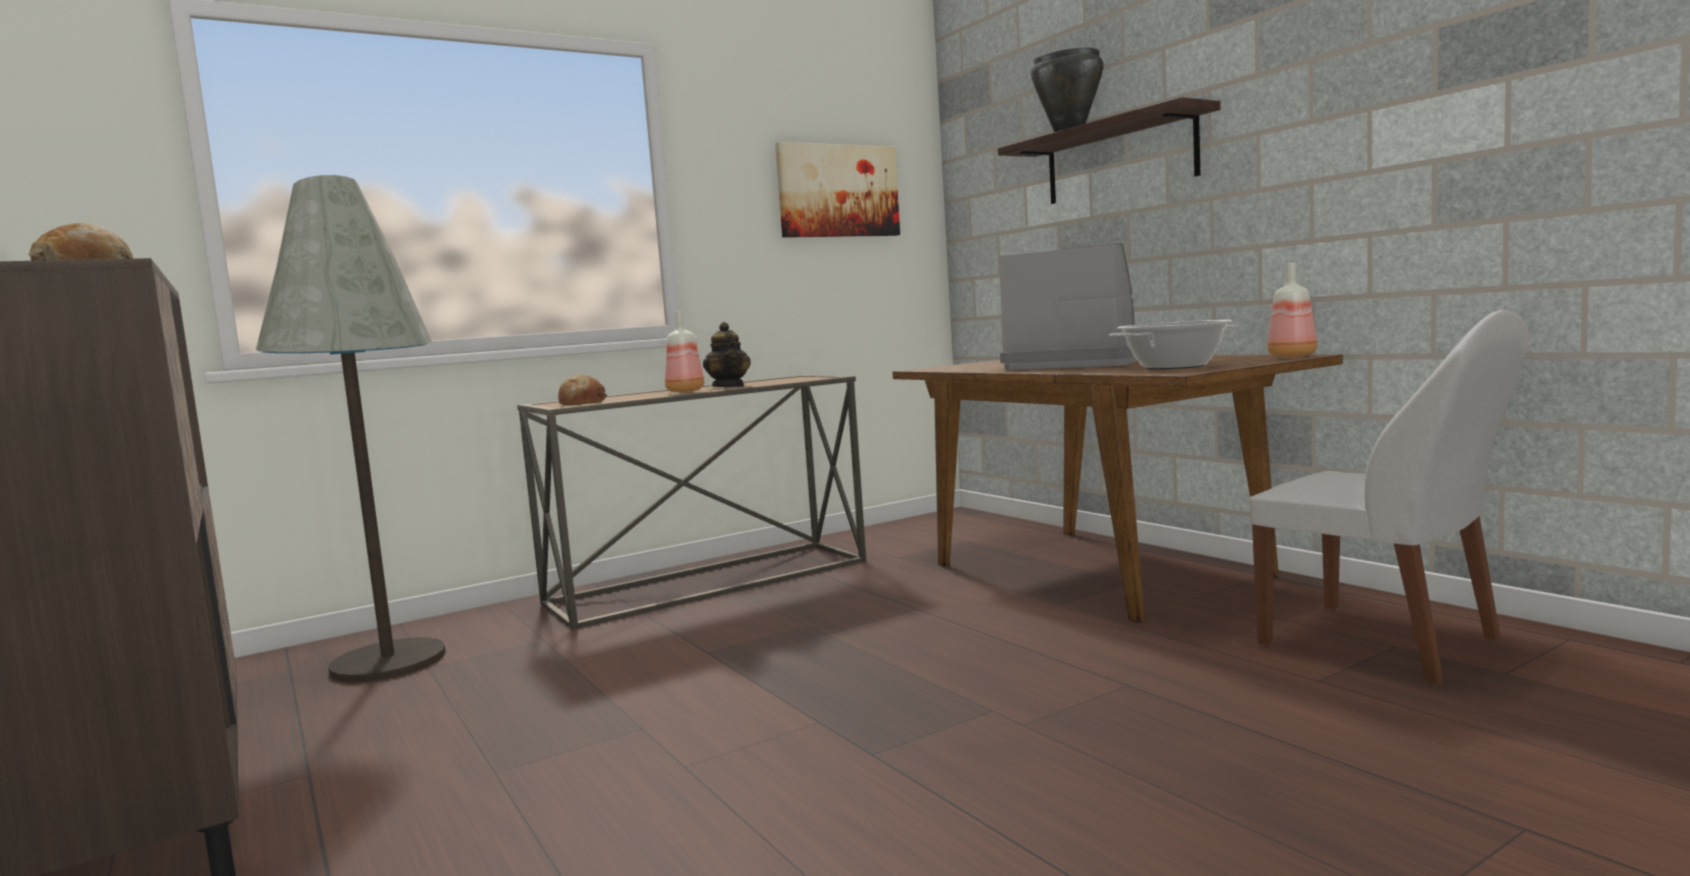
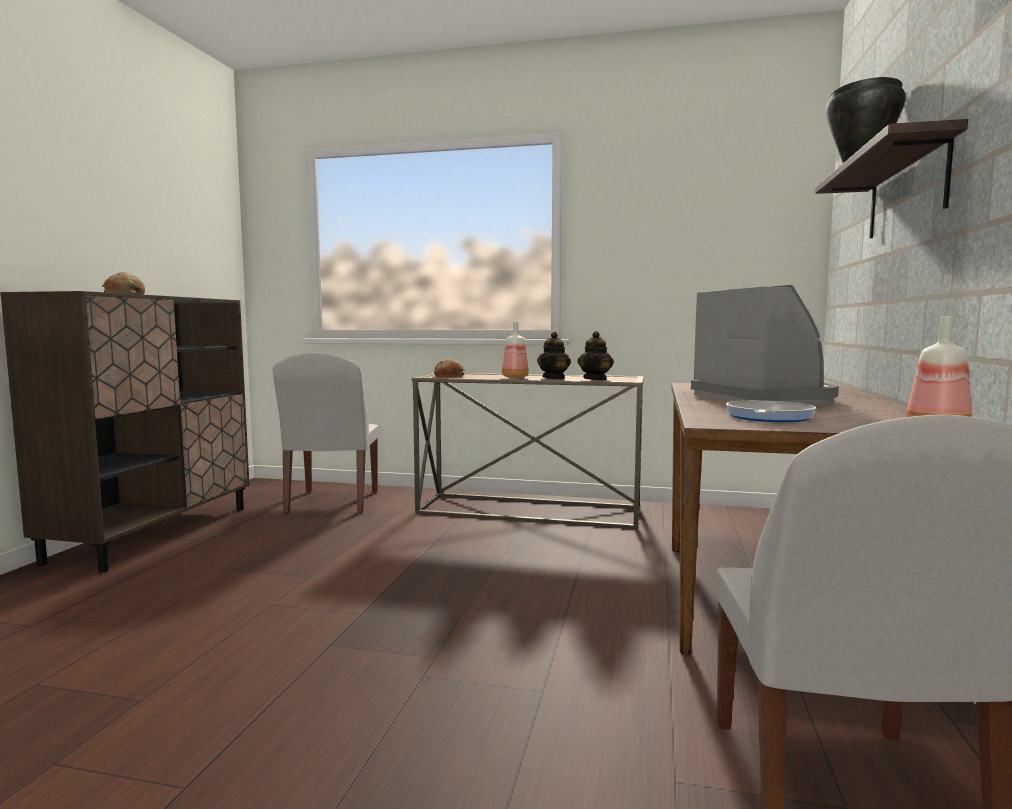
camera: 45 degrees right, 0 degrees up
grey floor lamp [256,175,446,683] -> white chair [272,352,378,513]
picture [775,142,900,238] -> none
cooking pot [1109,320,1239,369] -> frying pan [726,400,816,422]
none -> teapot [577,331,614,380]

